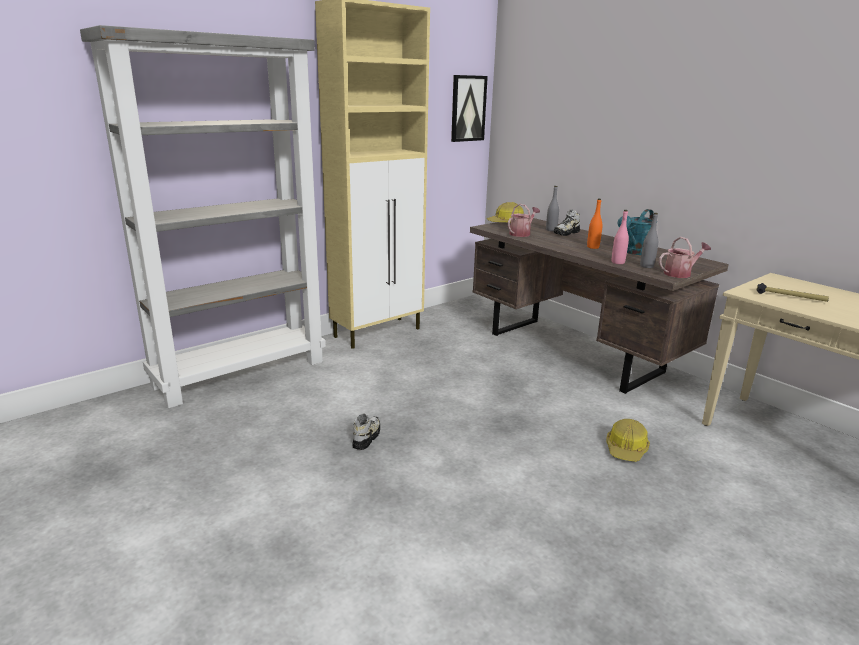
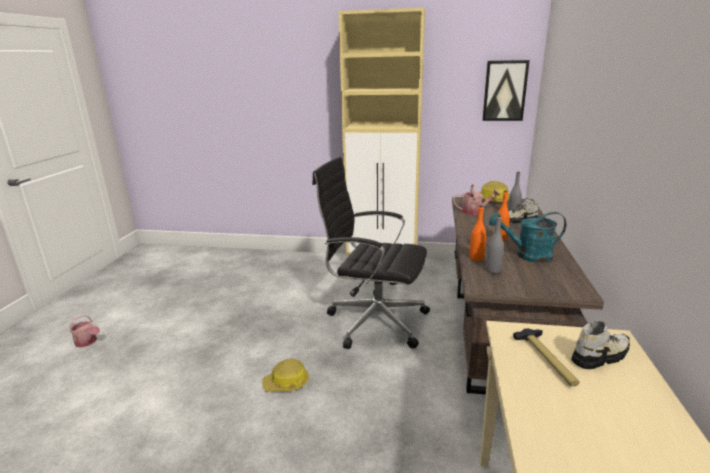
camera: 50 degrees right, 0 degrees up
grey bookcase [80,25,326,408] -> none
shoe [353,414,380,450] -> shoe moved to [571,320,630,369]
hard hat [606,419,650,462] -> hard hat moved to [262,358,309,392]
pink bottle [612,210,629,264] -> orange bottle [470,205,486,261]
watering can [659,237,711,278] -> watering can moved to [70,315,100,347]
none -> black office chair [312,157,430,349]

